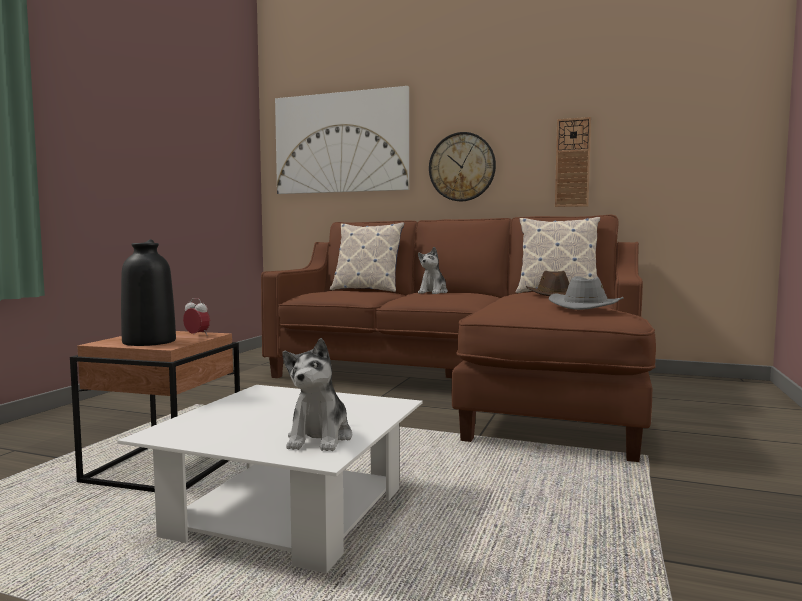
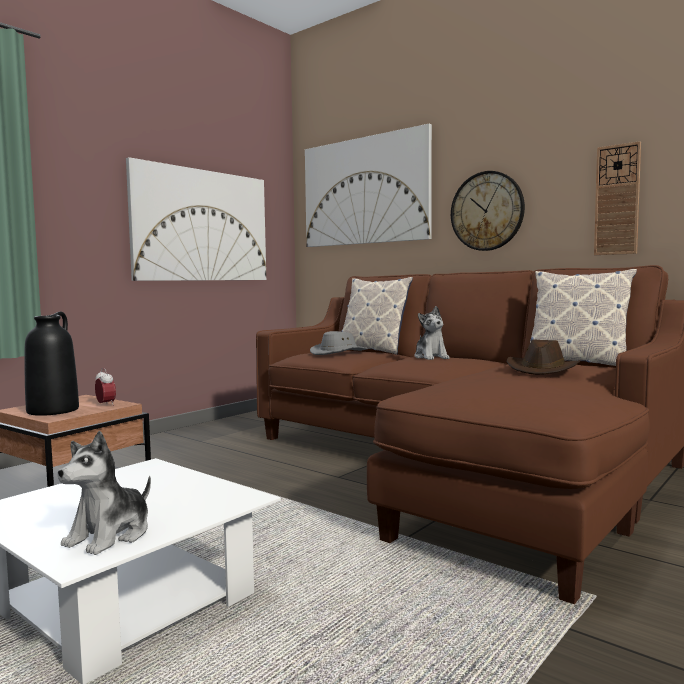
camera: 20 degrees right, 0 degrees up
plush toy [418,247,448,294] -> plush toy turned 60 degrees counterclockwise [414,306,449,360]
grey hat [549,276,624,310] -> grey hat moved to [310,331,368,355]
none -> picture [126,157,266,281]

